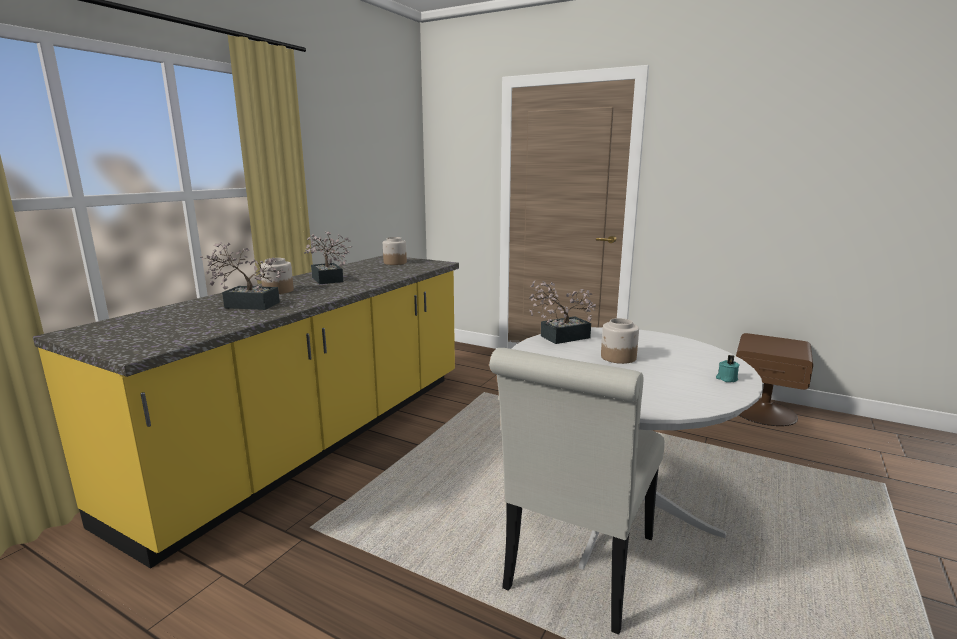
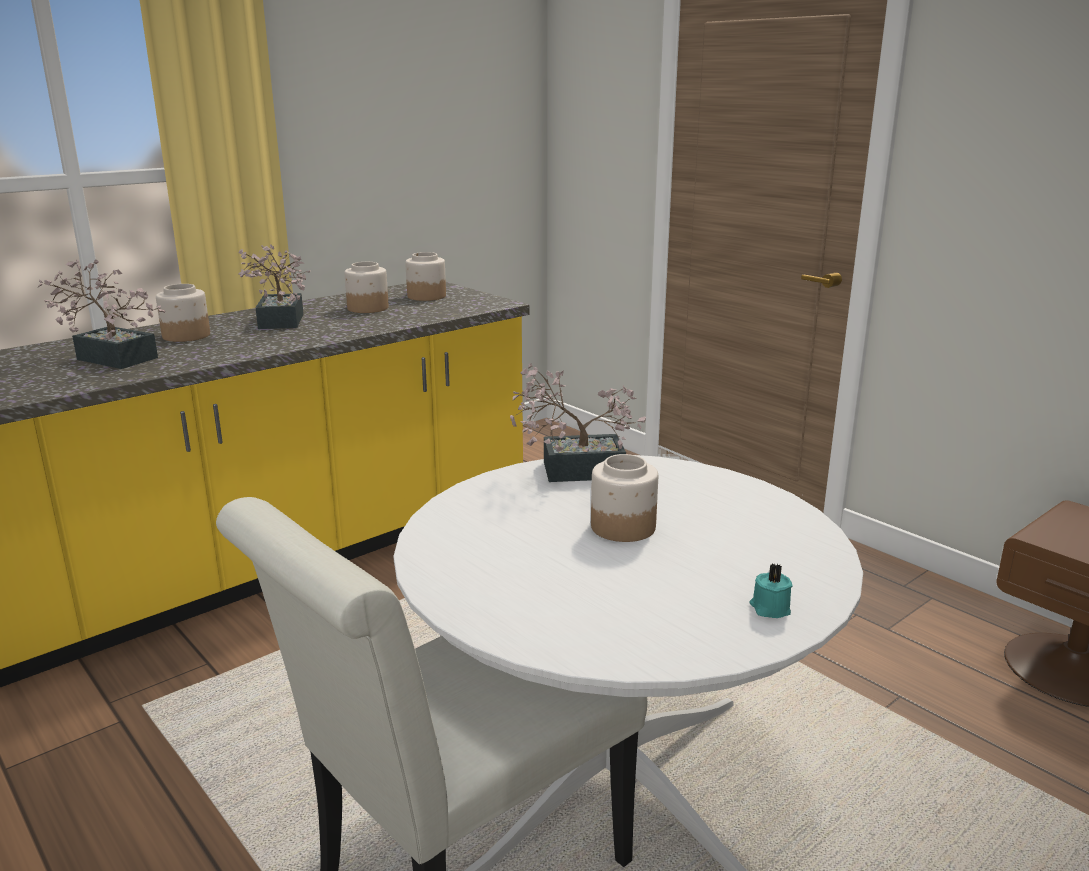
camera: 20 degrees right, 5 degrees up
none -> jar [344,262,389,313]

